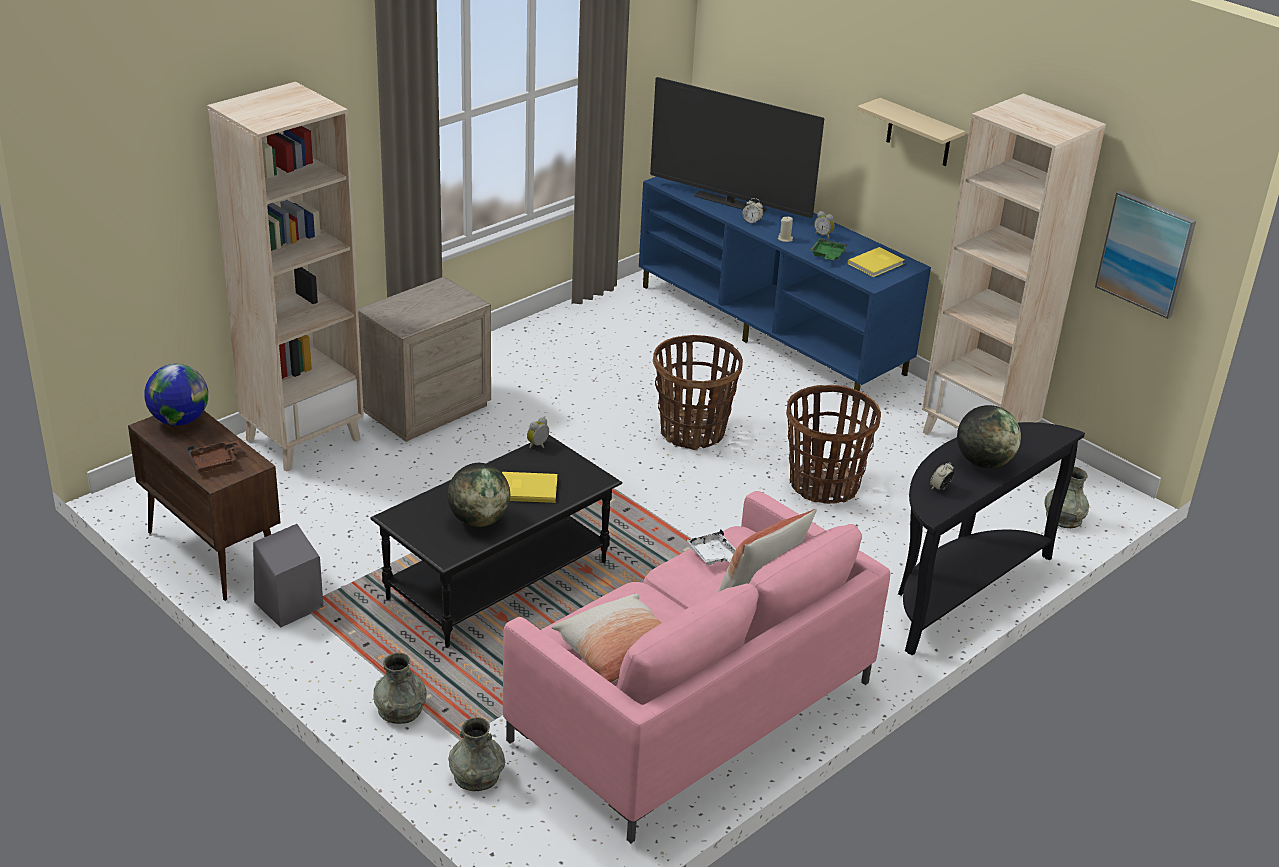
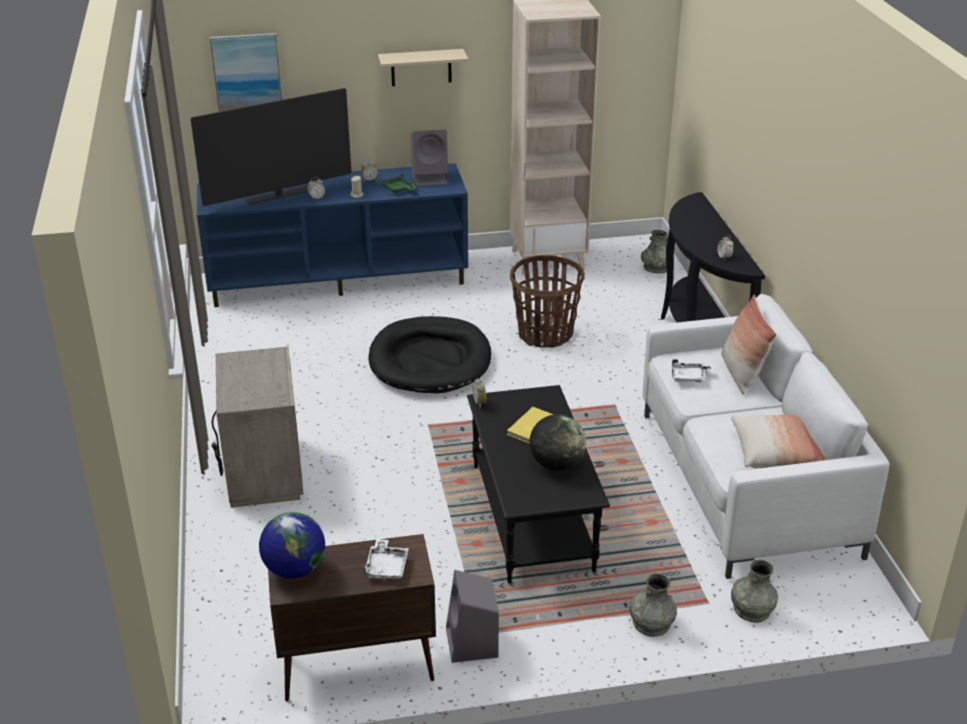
camera: 55 degrees left, 0 degrees up
brown tray [187,440,242,472] -> white tray [364,539,409,580]
beige bookcase [207,82,364,472] -> none
pink sofa [503,491,890,843] -> white sofa [643,294,889,579]
basket [653,335,743,450] -> black dog bed [369,316,491,394]
yellow book [848,247,905,277] -> grey speaker [411,130,449,186]
globe [957,405,1021,468] -> none
picture [1095,191,1196,319] -> picture moved to [210,33,282,112]

